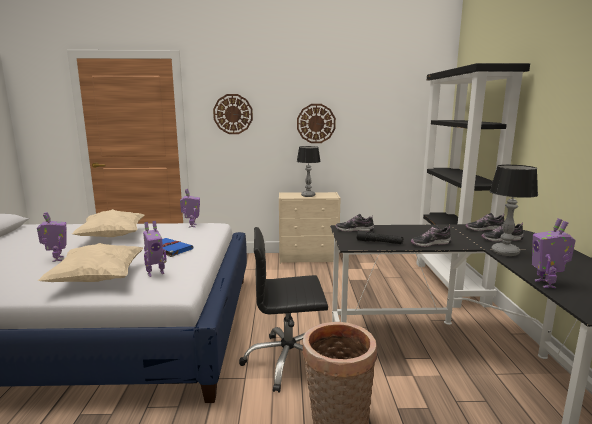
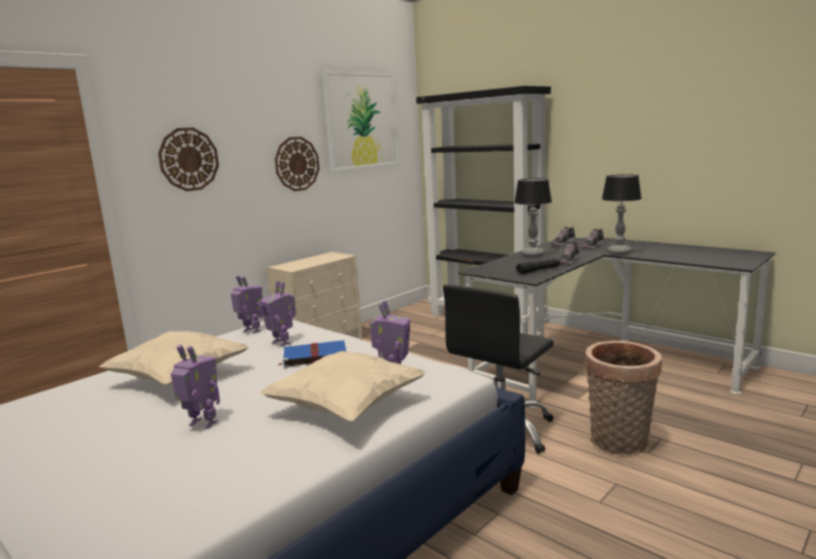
camera: 45 degrees left, 0 degrees up
table lamp [297,146,321,197] -> table lamp moved to [514,178,552,257]
shoe [336,214,374,232] -> none
toy robot [532,218,576,288] -> toy robot moved to [260,281,296,347]
none -> picture [322,71,399,172]

